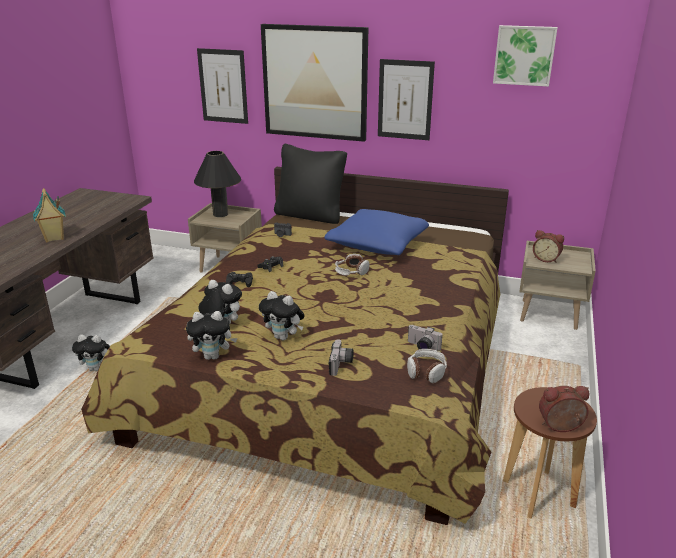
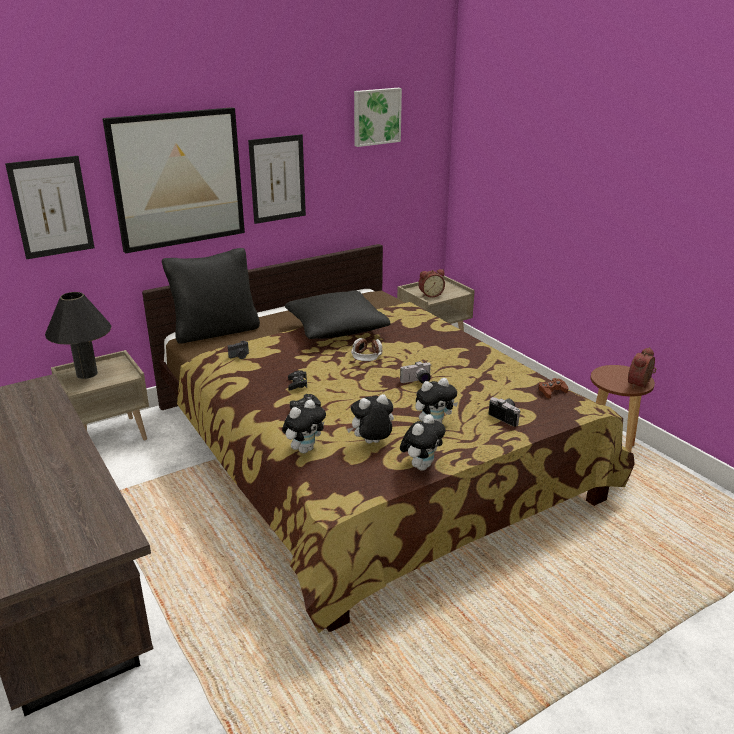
camera: 50 degrees left, 0 degrees up
toy house [33,188,66,242] -> none
plush toy [72,335,110,371] -> plush toy moved to [282,399,326,453]
blue pillow [325,209,429,255] -> black pillow [285,290,390,339]
headphones [407,349,447,383] -> brown game controller [538,378,568,398]
camera [408,325,443,351] -> camera moved to [400,361,431,383]

